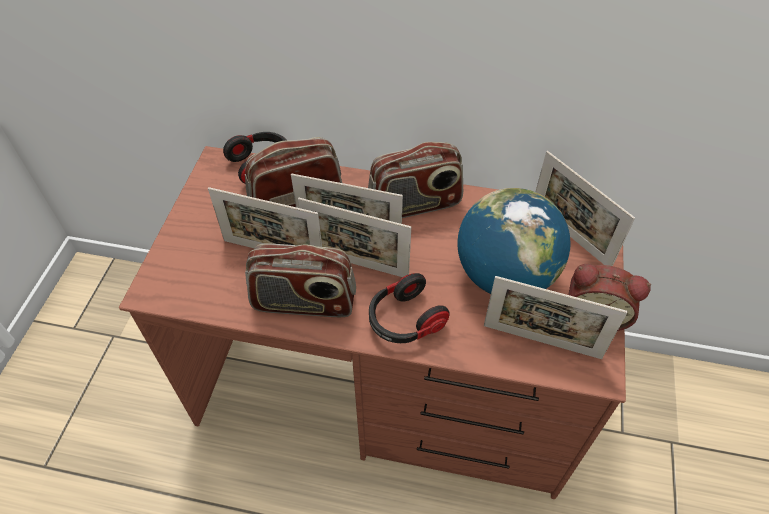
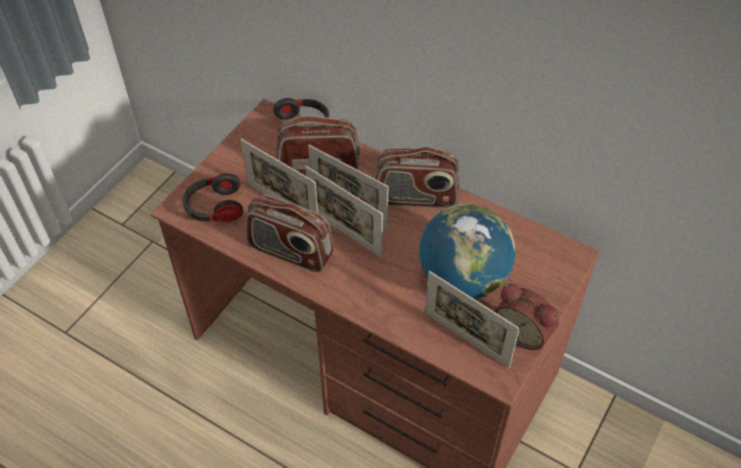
camera: 20 degrees right, 0 degrees up
headphones [369,273,450,343] -> headphones moved to [183,173,243,222]
picture frame [535,151,635,266] -> none

